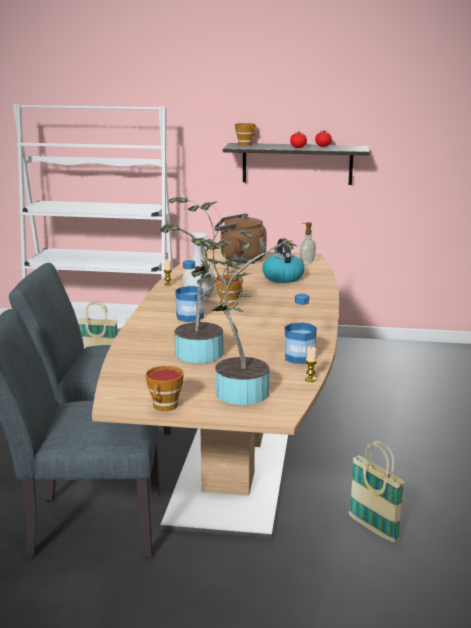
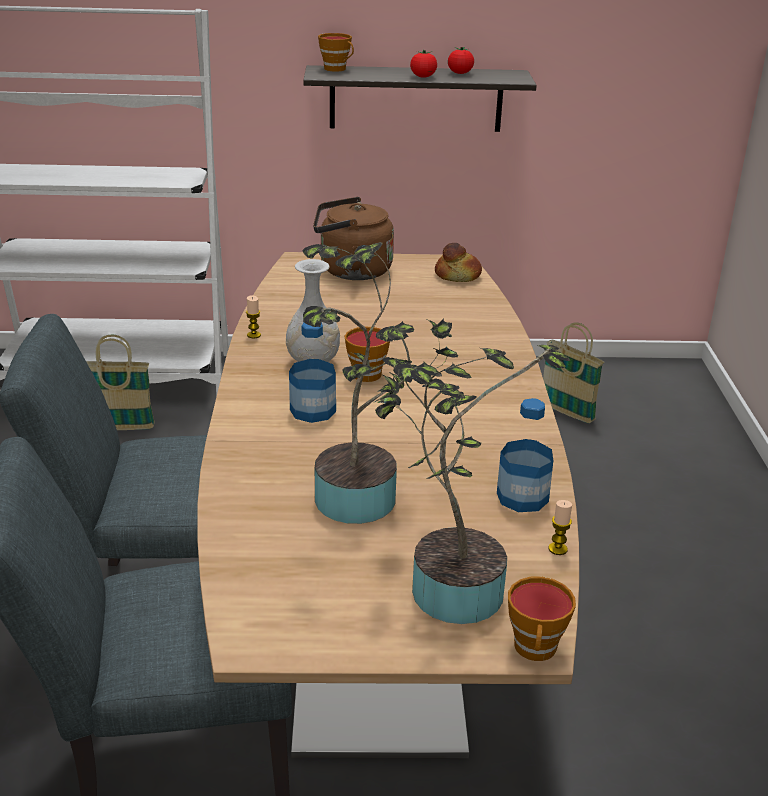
camera: 10 degrees left, 10 degrees up
cup [146,366,184,411] -> cup moved to [508,576,576,661]
kettle [262,238,305,283] -> none
soap dispenser [300,222,316,265] -> bread [435,243,482,282]
basket [349,441,405,543] -> basket moved to [543,323,604,423]

